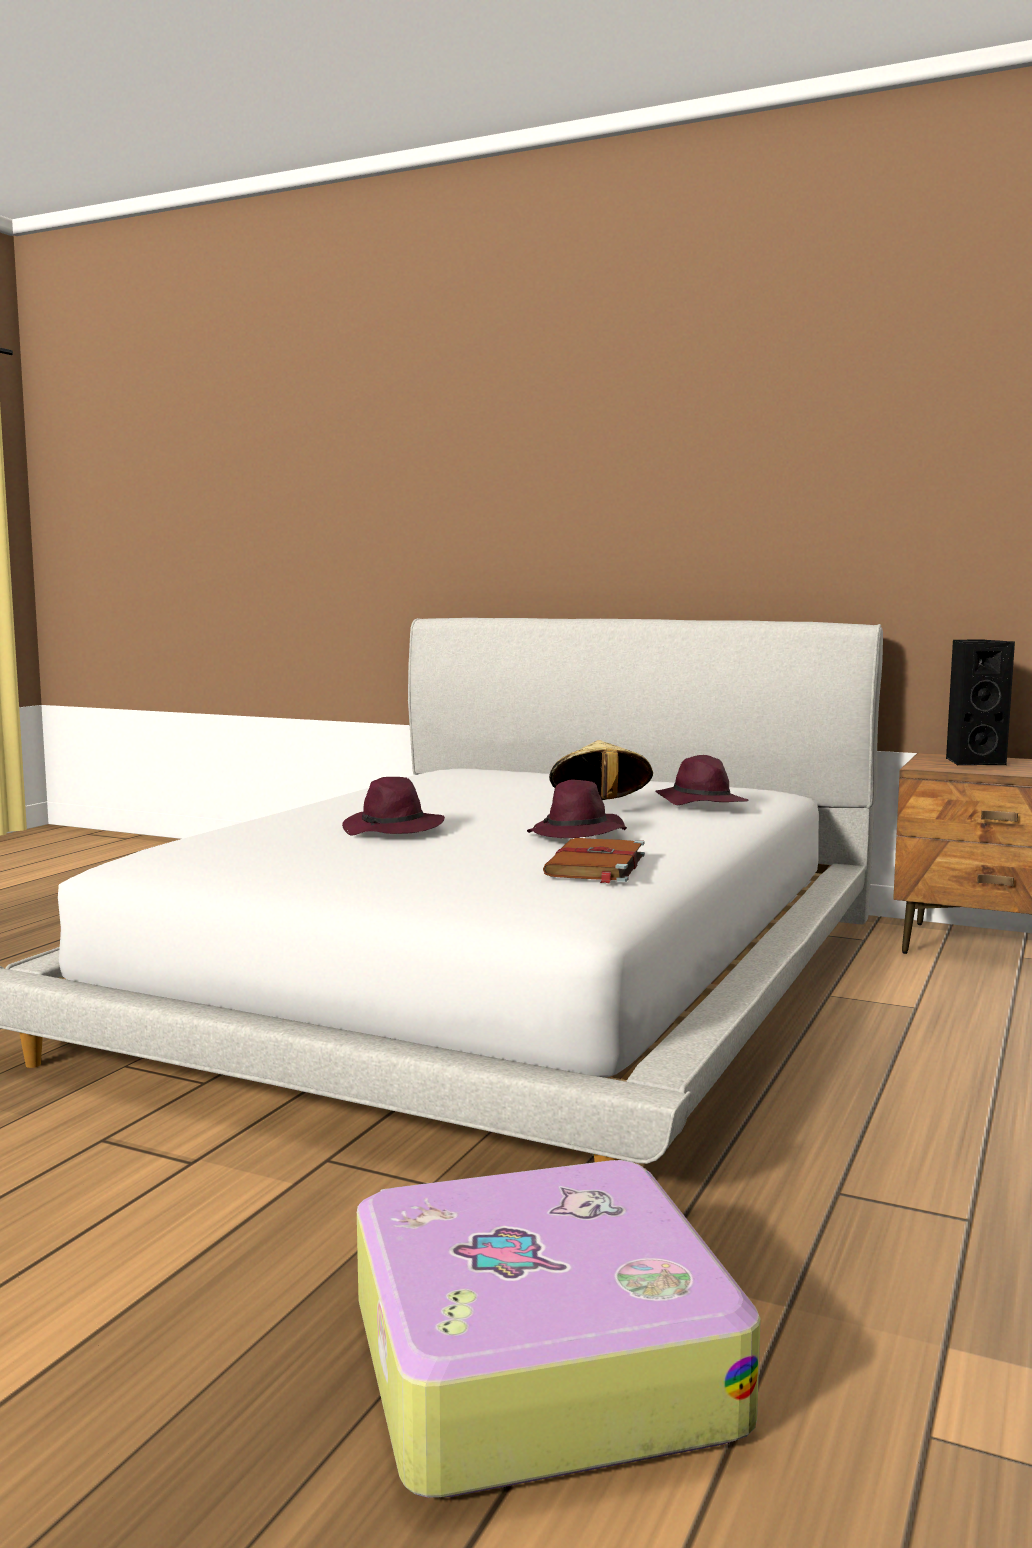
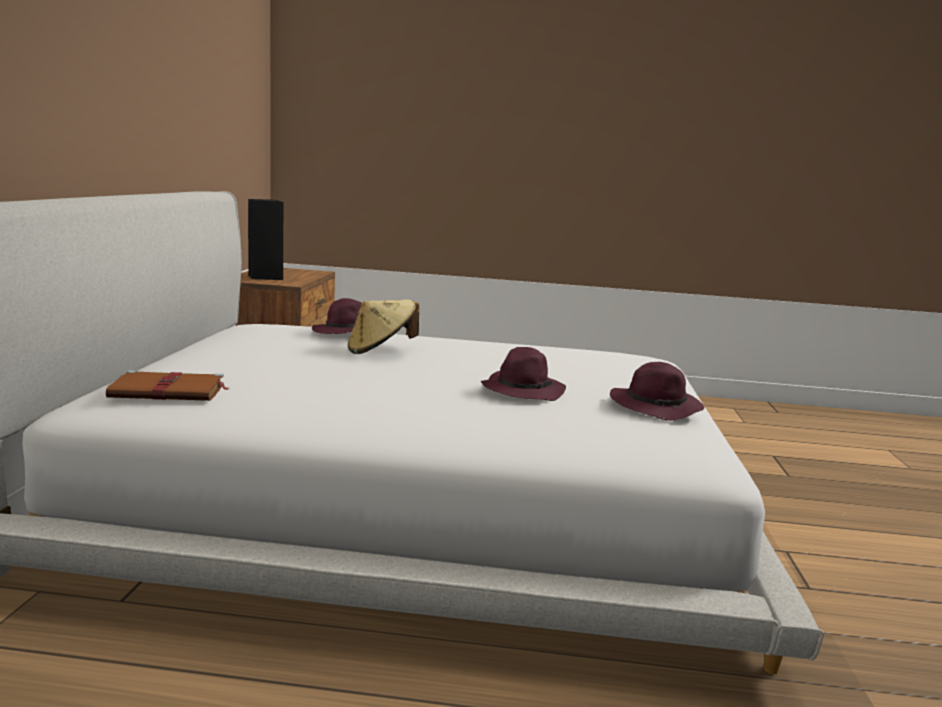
camera: 110 degrees left, 5 degrees up
suitcase [357,1160,761,1498] -> none
purple hat [527,780,627,838] -> purple hat moved to [610,362,704,421]
brown book [543,838,645,884] -> brown book moved to [106,370,229,401]

